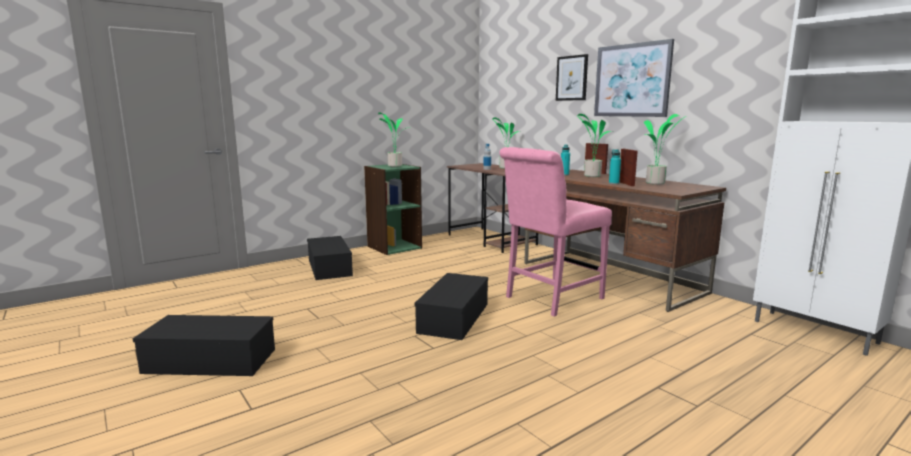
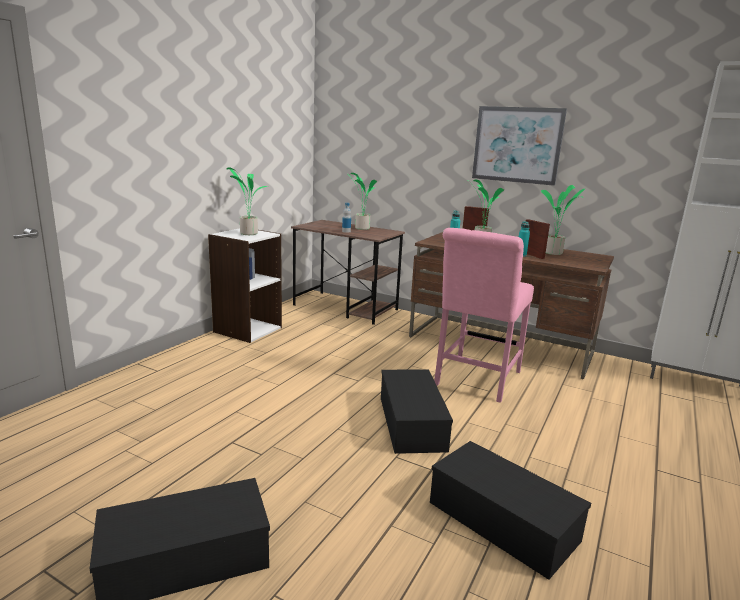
camera: 25 degrees left, 5 degrees up
black storage box [307,236,353,280] -> black storage box moved to [430,441,591,580]
green bookcase [364,164,422,255] -> white bookcase [208,228,282,343]
picture [556,54,588,101] -> none

